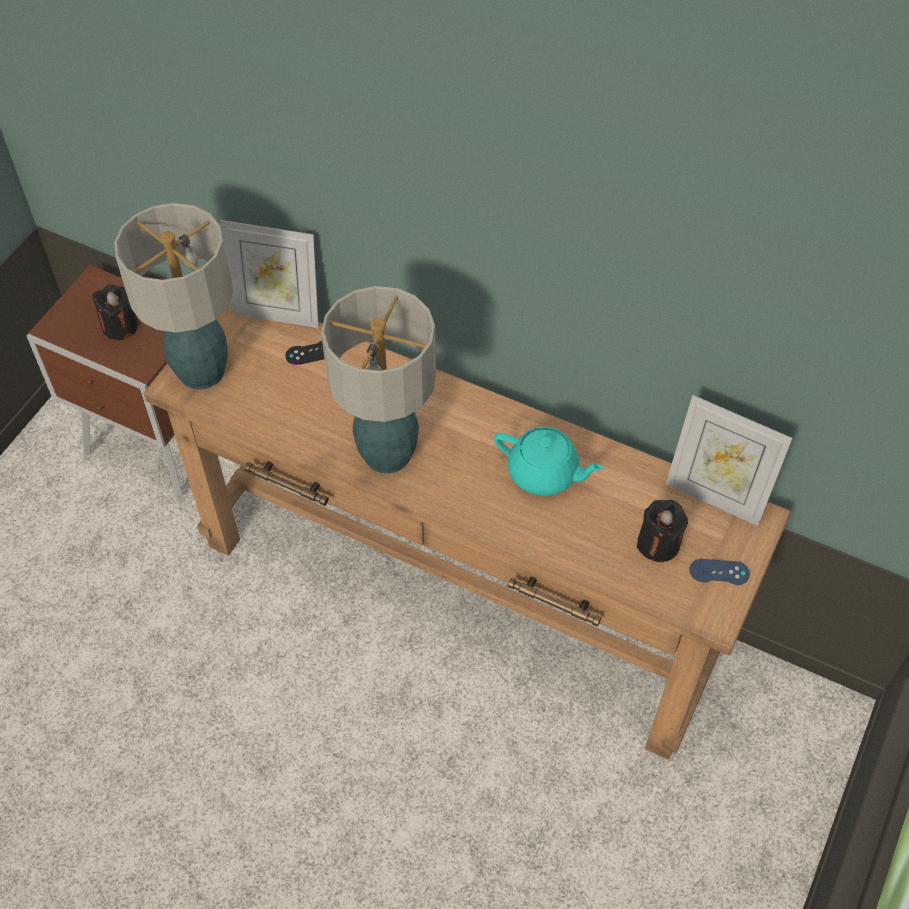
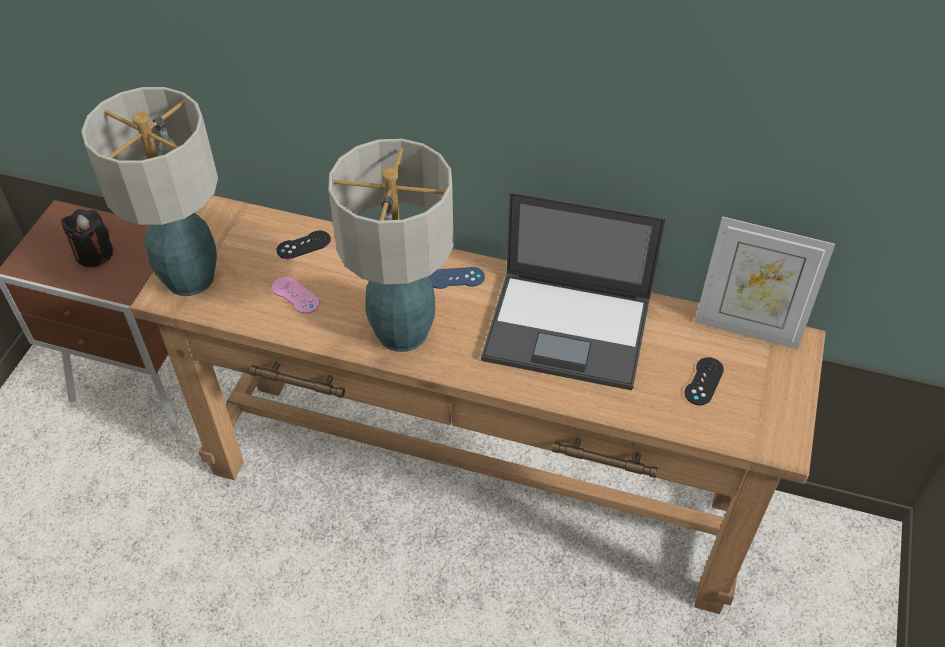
camera: 10 degrees left, 5 degrees down
picture frame [220,220,319,328] -> none
turquoise teapot [494,426,604,496] -> laptop [481,191,666,390]
black candle [637,500,688,562] -> black game controller [684,357,724,405]
blue game controller [689,559,750,585] -> blue game controller moved to [428,267,485,289]
none -> pink game controller [272,277,320,314]

